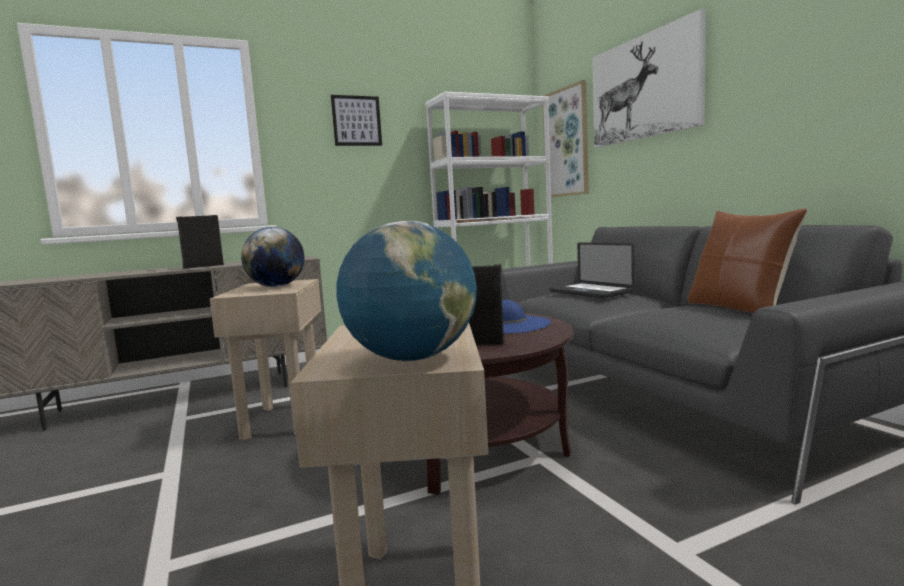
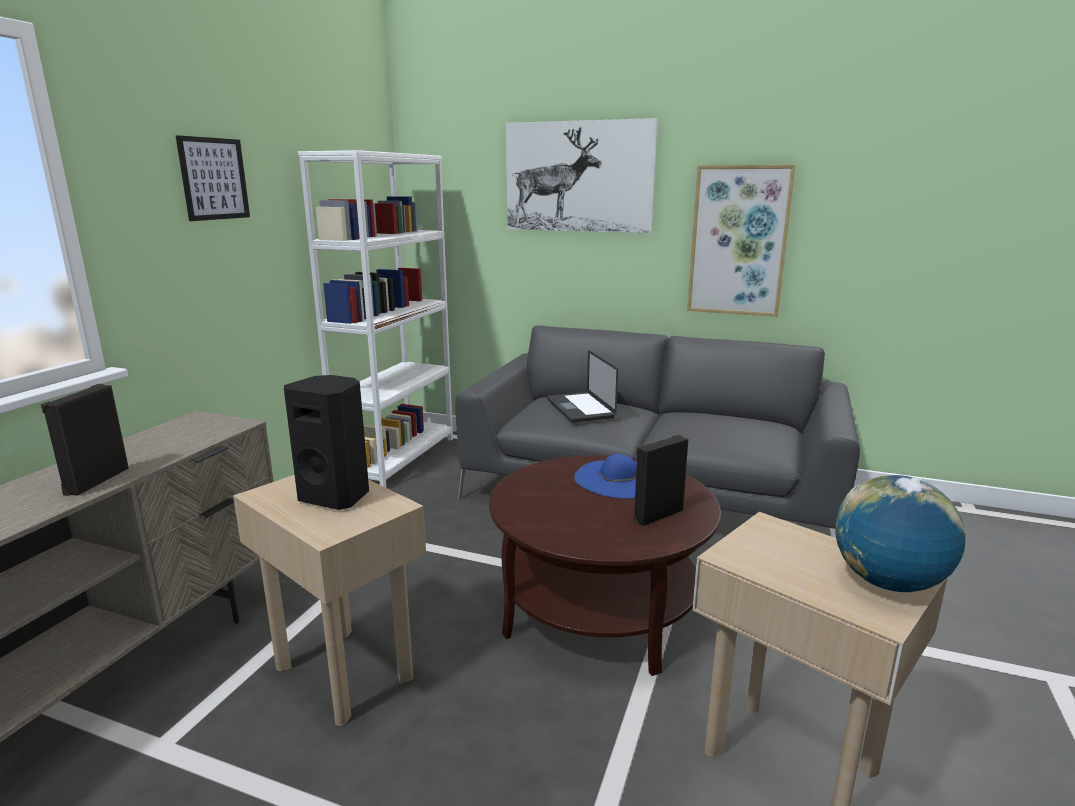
camera: 45 degrees left, 10 degrees up
globe [241,227,304,287] -> black speaker [284,375,369,510]
picture [543,80,589,197] -> picture moved to [687,165,796,317]
laptop [550,242,634,298] -> laptop turned 60 degrees clockwise [547,350,618,422]
brown pillow [688,208,807,314] -> none

